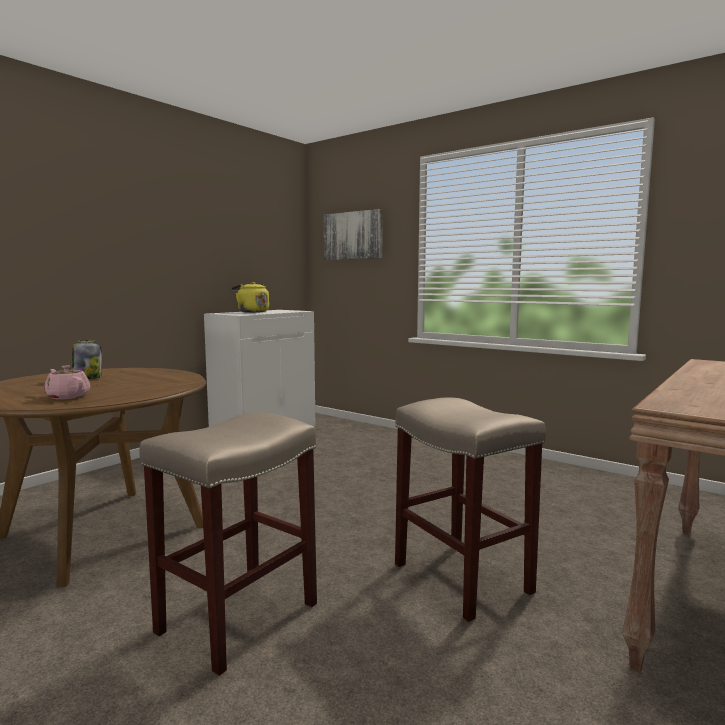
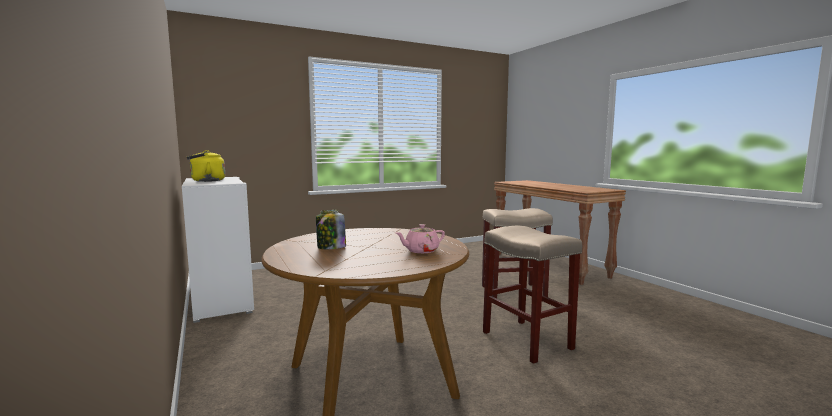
camera: 65 degrees left, 0 degrees up
picture [324,209,383,260] -> none

